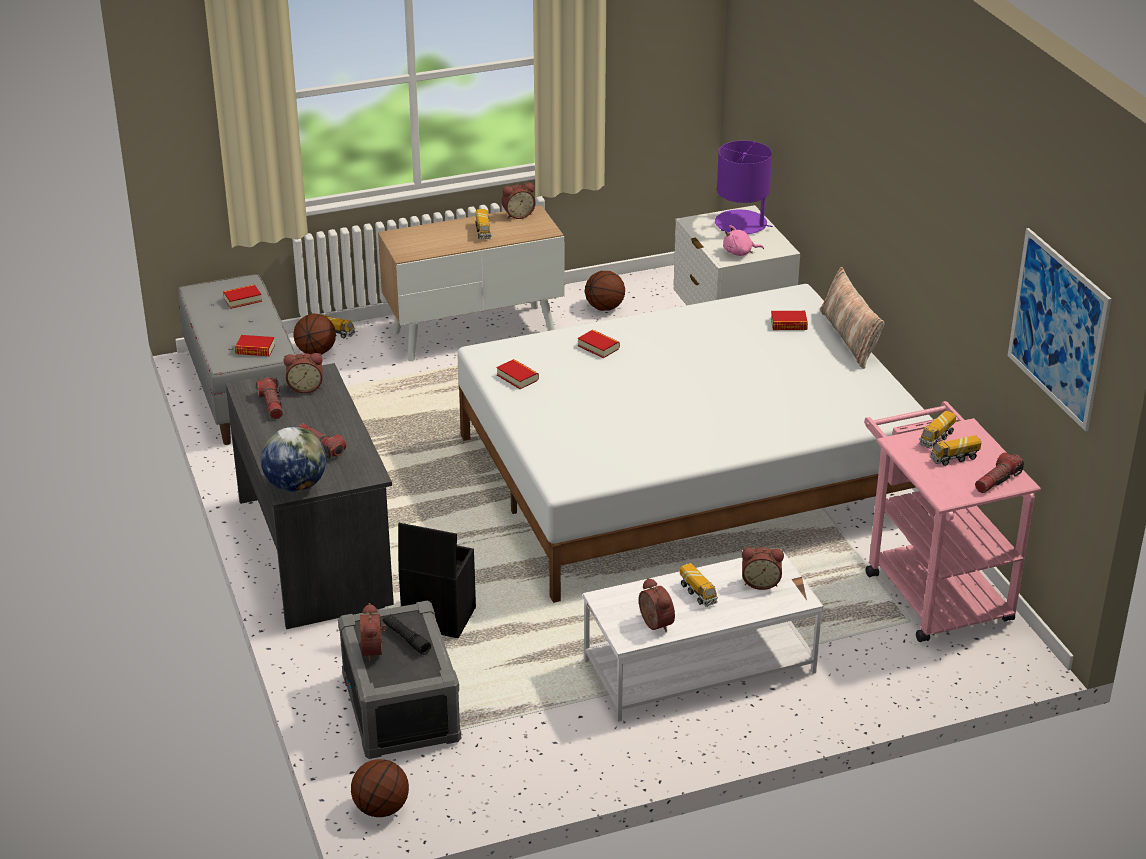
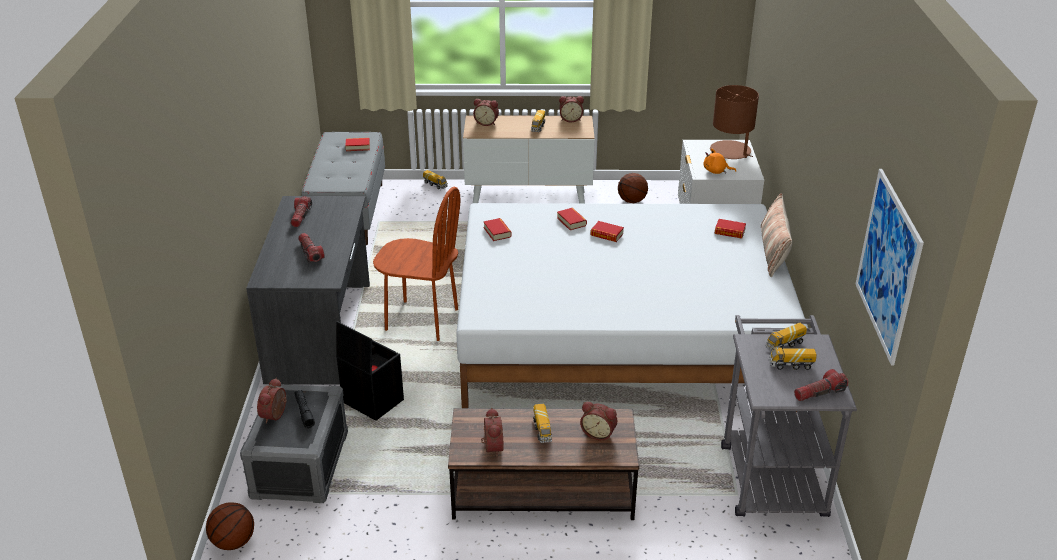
camera: 20 degrees right, 0 degrees up
book [235,335,275,356] -> book moved to [590,221,624,242]
globe [261,427,326,492] -> none
alarm clock [284,353,323,393] -> alarm clock moved to [473,99,499,126]
basketball [293,314,336,355] -> none
white coffee table [583,549,823,722] -> brown coffee table [448,408,639,520]
purple table lamp [715,140,773,234] -> brown table lamp [710,85,759,159]
pink plush toy [723,225,764,256] -> orange plush toy [703,149,736,174]
pink cart [865,401,1041,642] -> grey cart [721,315,857,517]
none -> brown chair [373,187,460,341]

